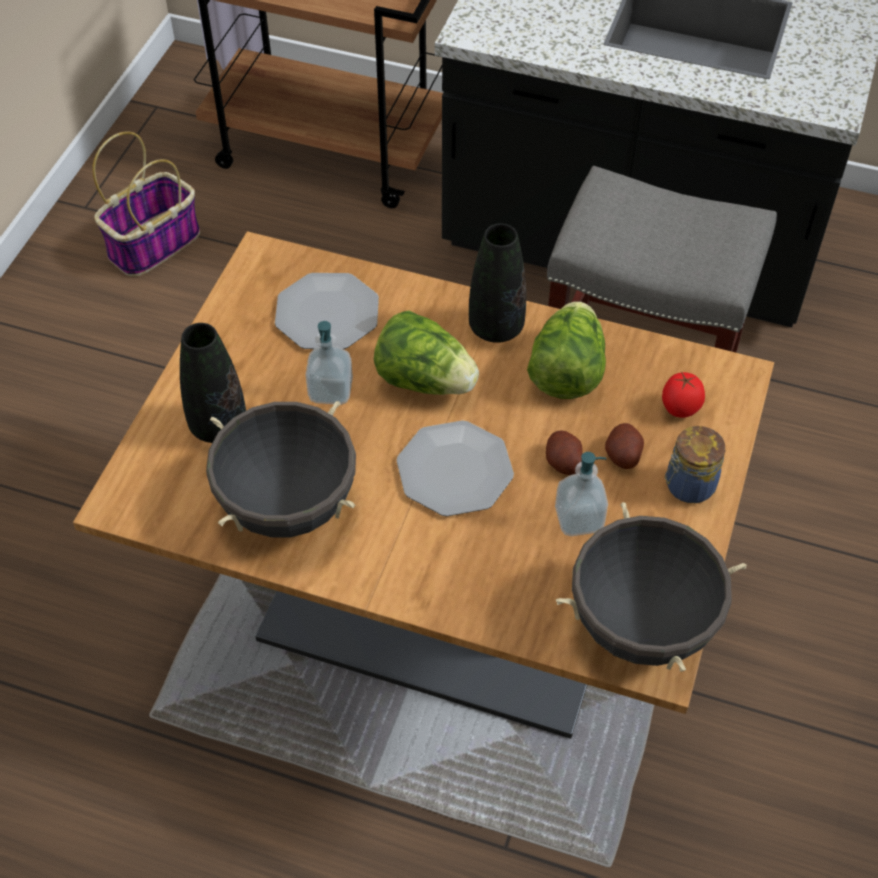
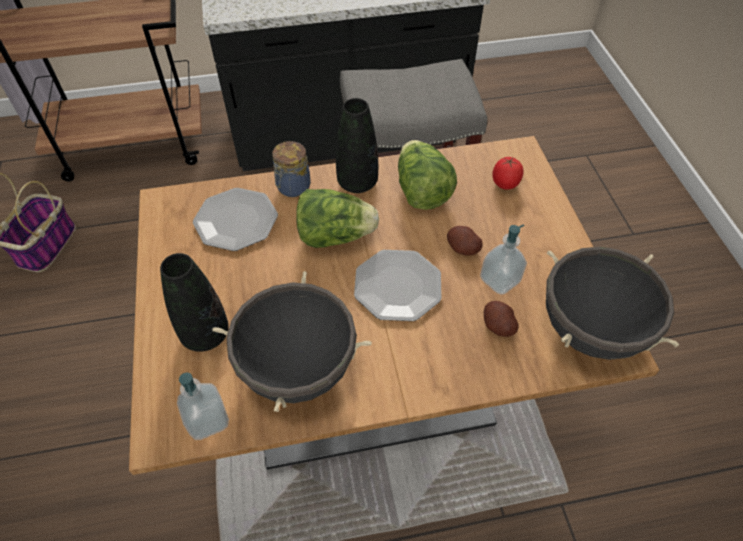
camera: 30 degrees left, 0 degrees up
soap dispenser [306,321,353,405] -> soap dispenser moved to [177,372,229,440]
potato [605,423,644,469] -> potato moved to [484,301,519,337]
jar [665,426,725,503] -> jar moved to [272,141,311,197]

